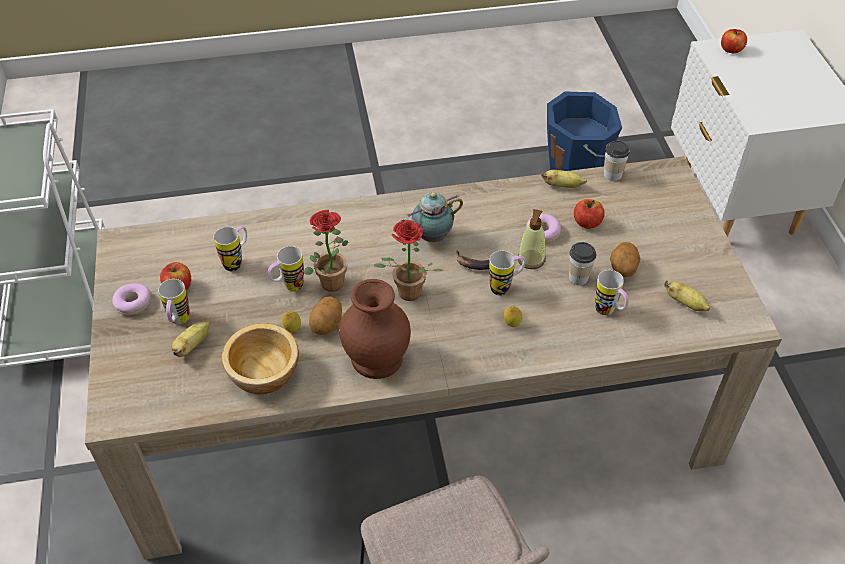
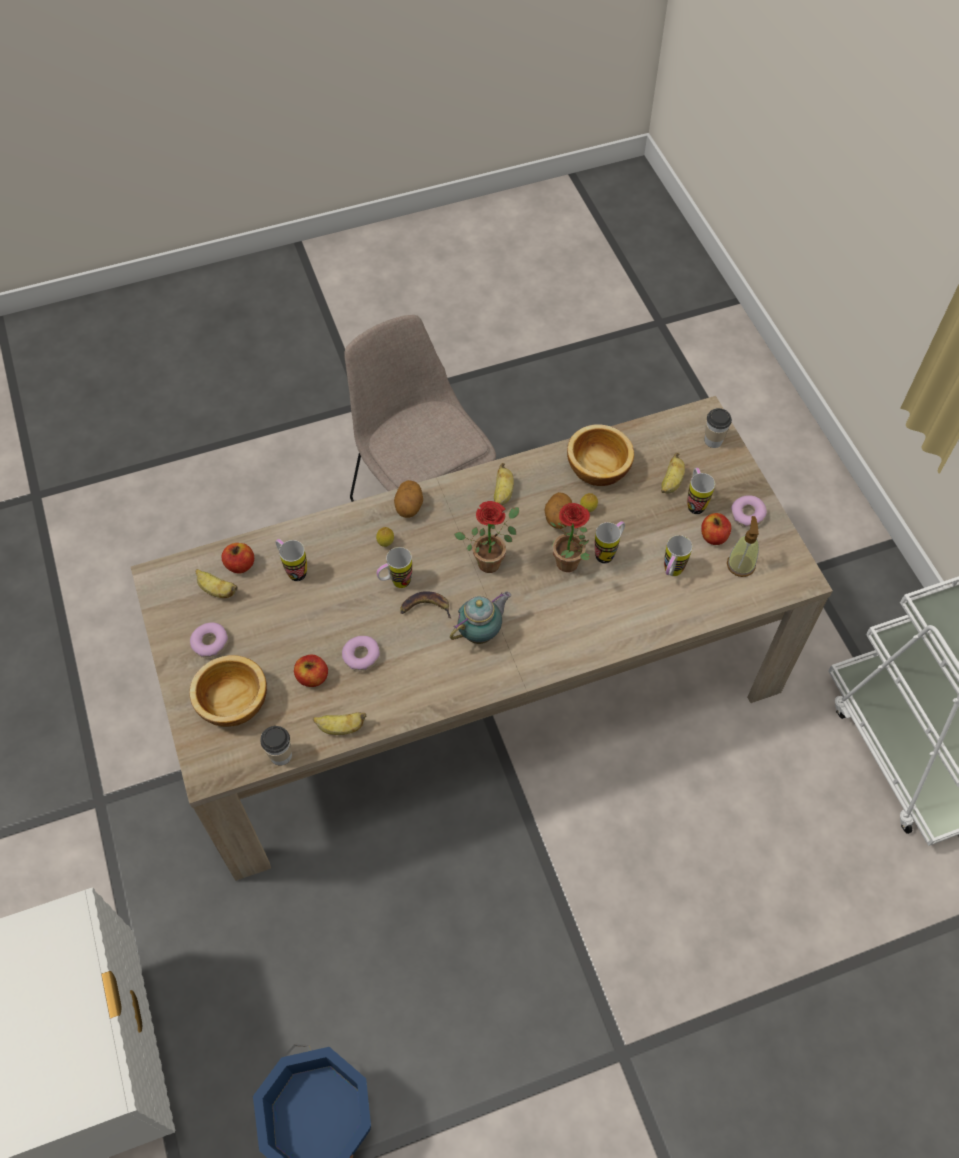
camera: 170 degrees right, 10 degrees up
brown vase [339,279,411,379] -> banana [494,463,514,505]
soap dispenser [517,209,546,269] -> soap dispenser moved to [727,516,759,577]
cup [569,242,596,285] -> cup moved to [704,408,732,448]
potato [610,242,640,277] -> potato moved to [394,480,423,518]
apple [721,29,747,53] -> apple moved to [222,543,254,574]
none -> bowl [189,655,267,727]
none -> donut [190,622,228,658]

